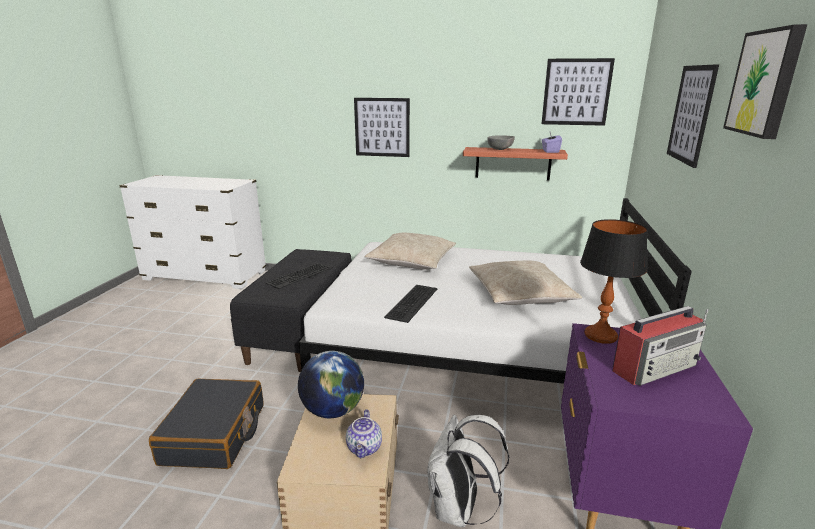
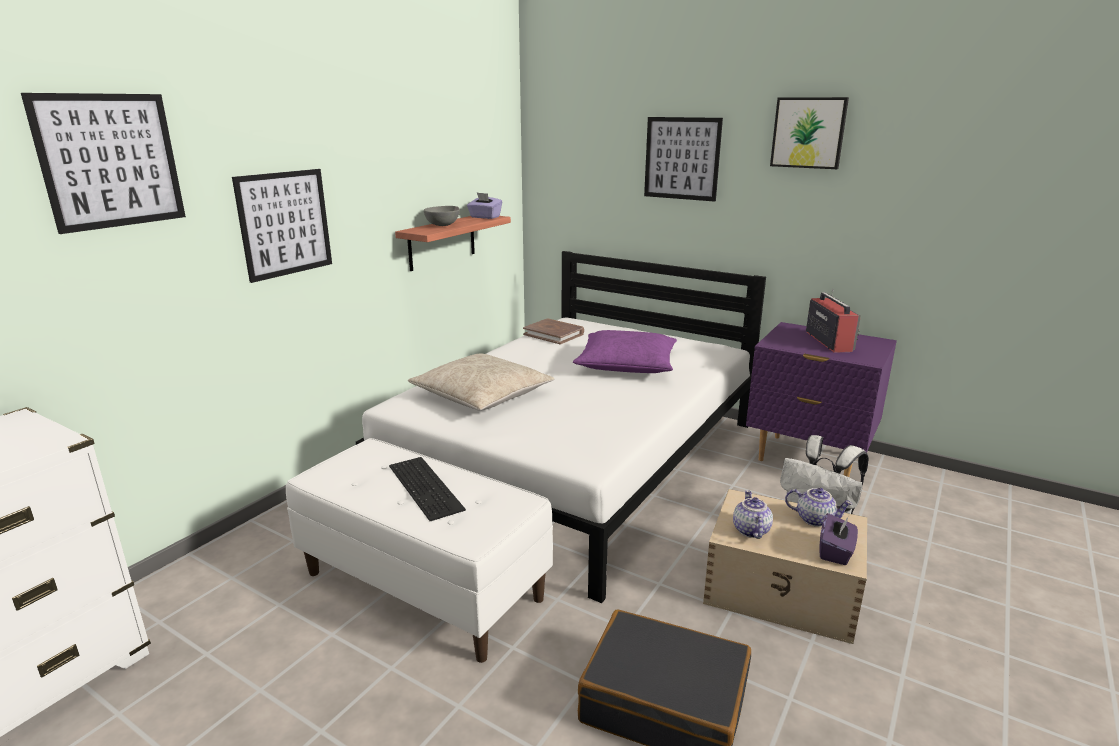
camera: 70 degrees left, 0 degrees up
black bench [230,249,352,372] -> white bench [286,438,553,663]
globe [298,351,364,418] -> teapot [733,490,773,539]
keyboard [384,285,438,323] -> none
beige pillow [469,261,582,305] -> purple pillow [573,330,677,373]
picture [541,58,615,126] -> picture moved to [21,93,186,234]
table lamp [580,219,648,344] -> none
none -> brown book [523,318,584,345]
none -> purple tissue box [819,513,858,565]

